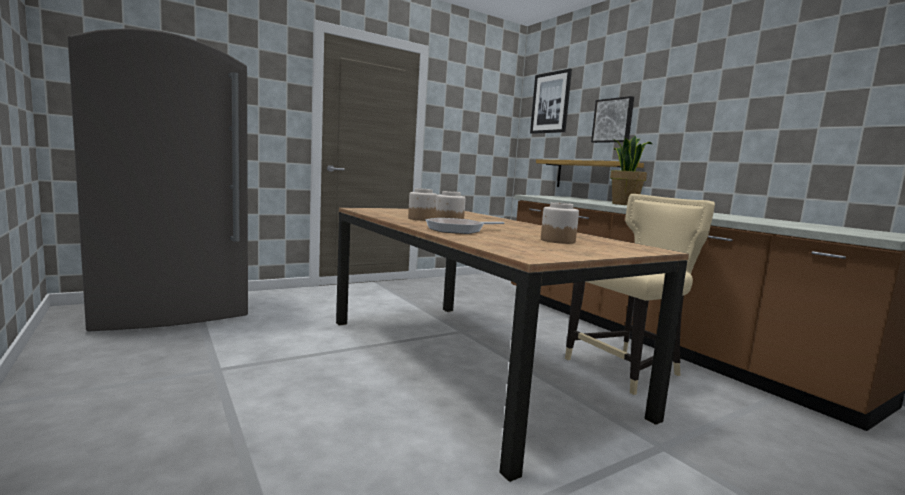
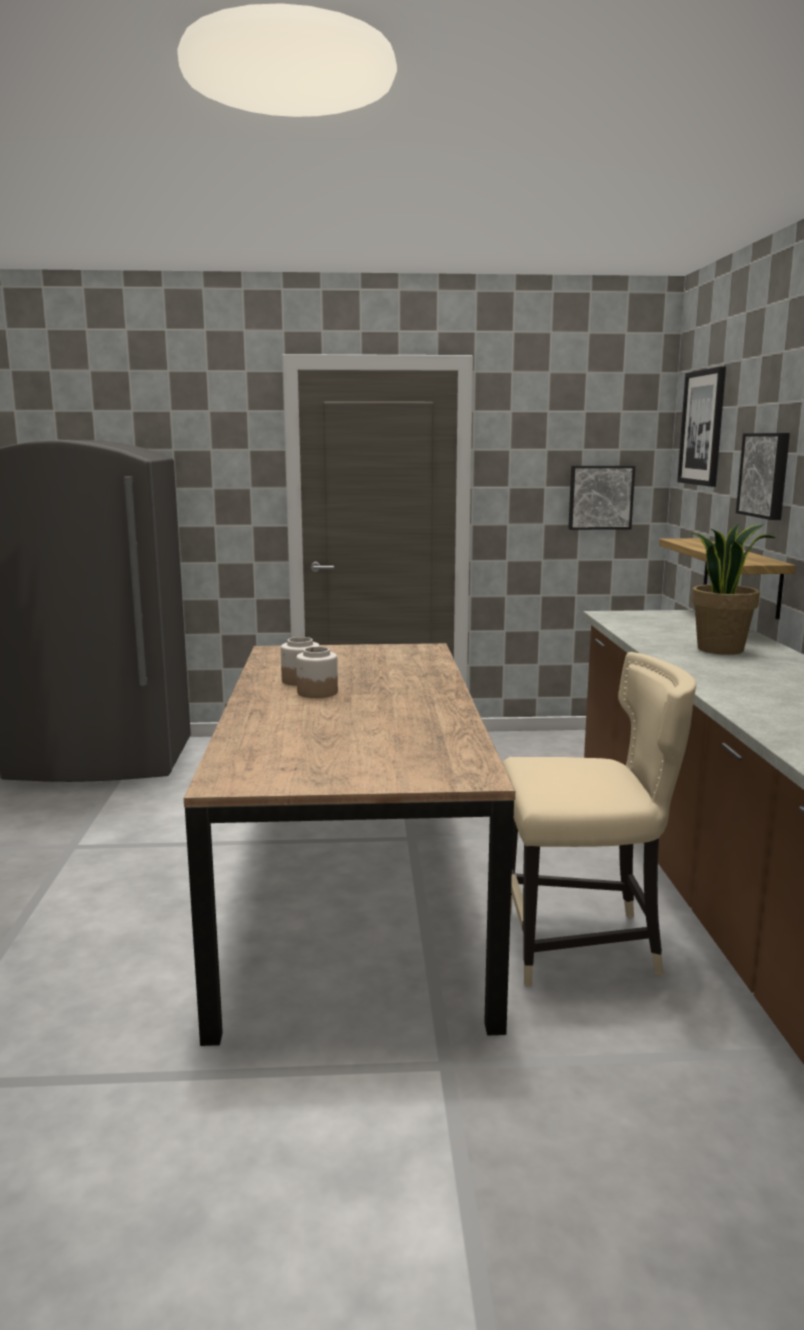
camera: 30 degrees right, 5 degrees up
frying pan [426,218,504,234] -> none
jar [541,202,579,244] -> none
none -> picture [568,466,635,530]

